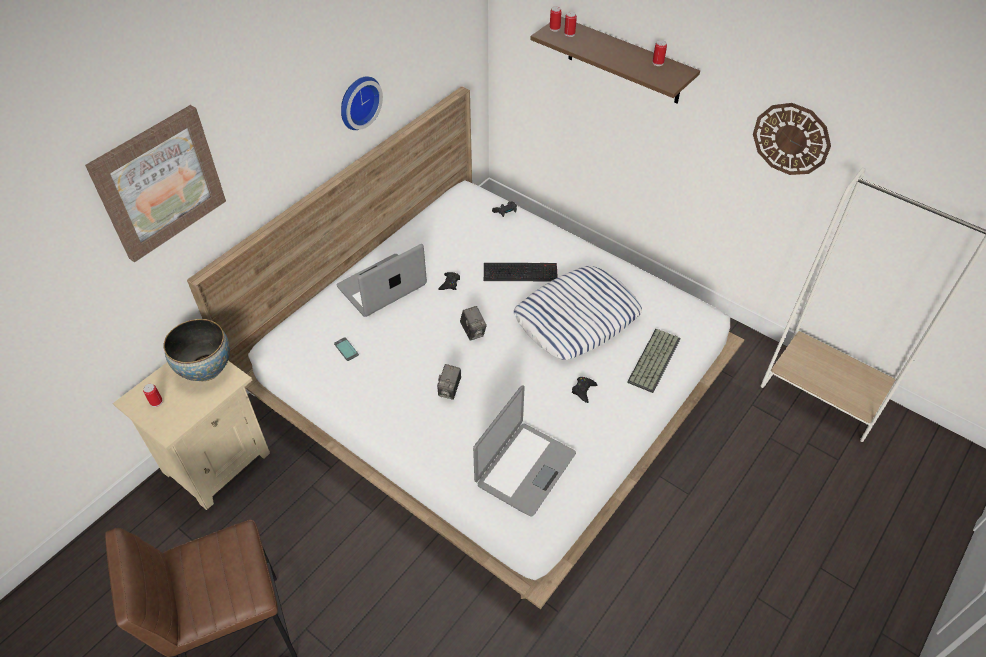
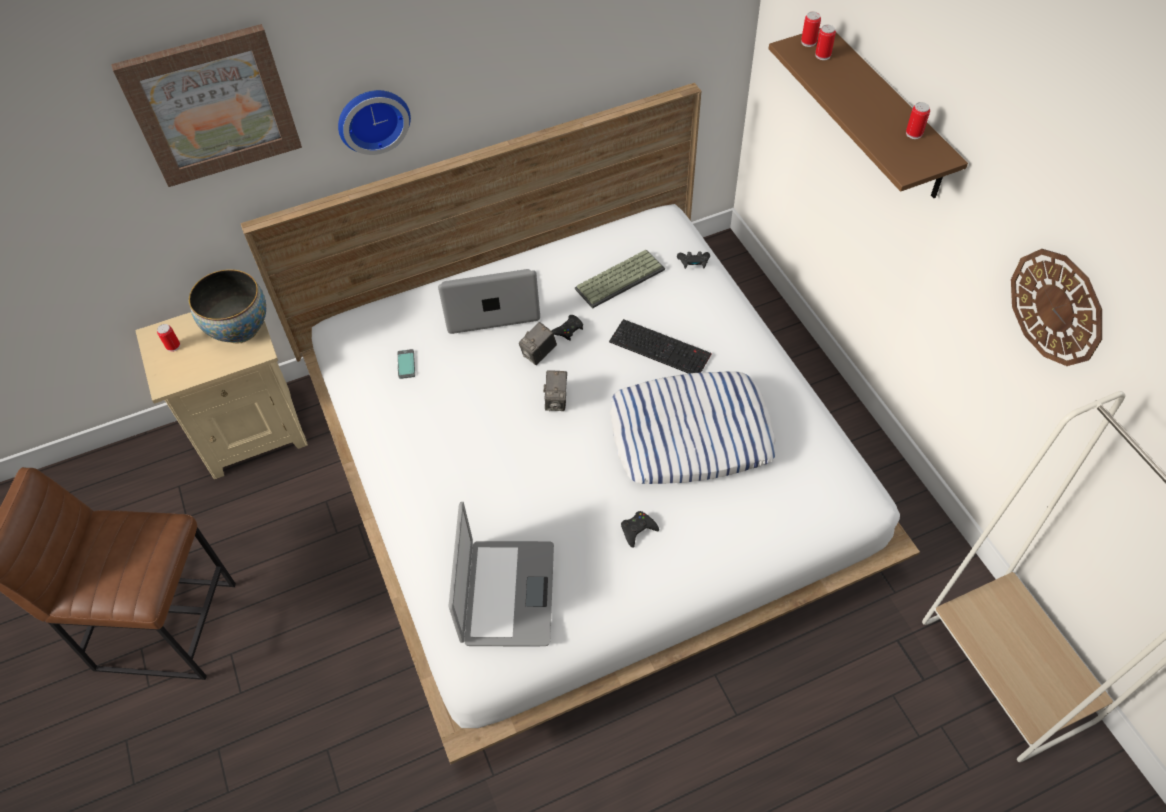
camera: 30 degrees right, 5 degrees up
wall clock [341,77,383,130] -> wall clock moved to [338,90,411,155]
camera [437,364,461,400] -> camera moved to [519,322,557,365]
laptop [473,385,576,516] -> laptop turned 60 degrees counterclockwise [449,502,554,647]
keyboard [627,329,681,393] -> keyboard moved to [575,250,665,309]

